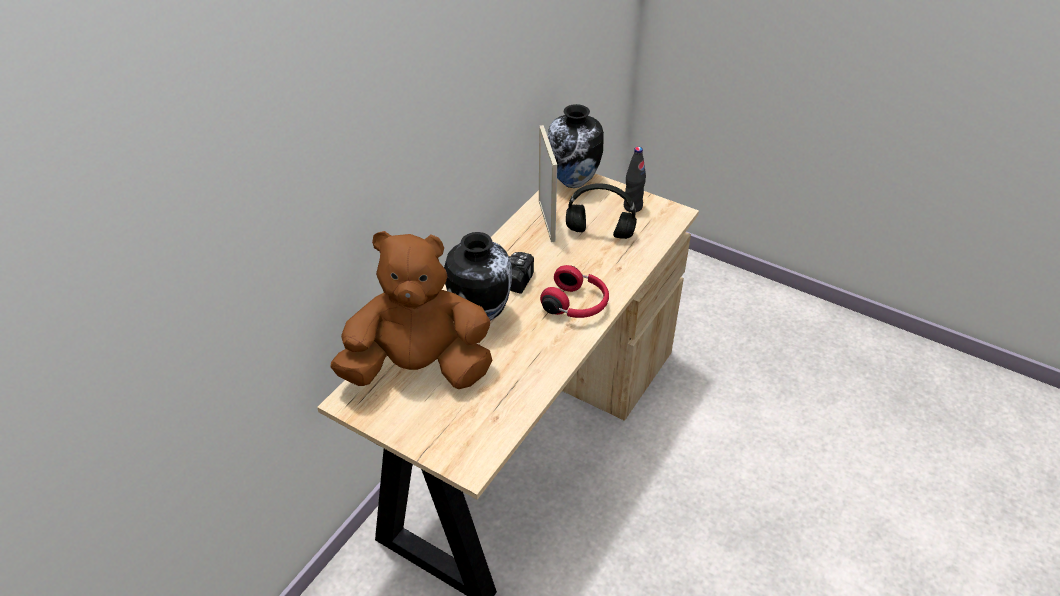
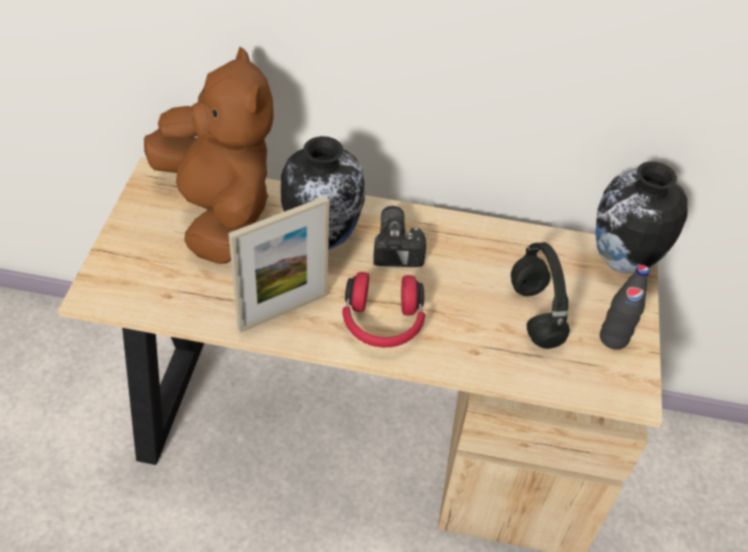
camera: 65 degrees right, 5 degrees up
picture frame [539,125,557,242] -> picture frame moved to [228,196,329,333]

